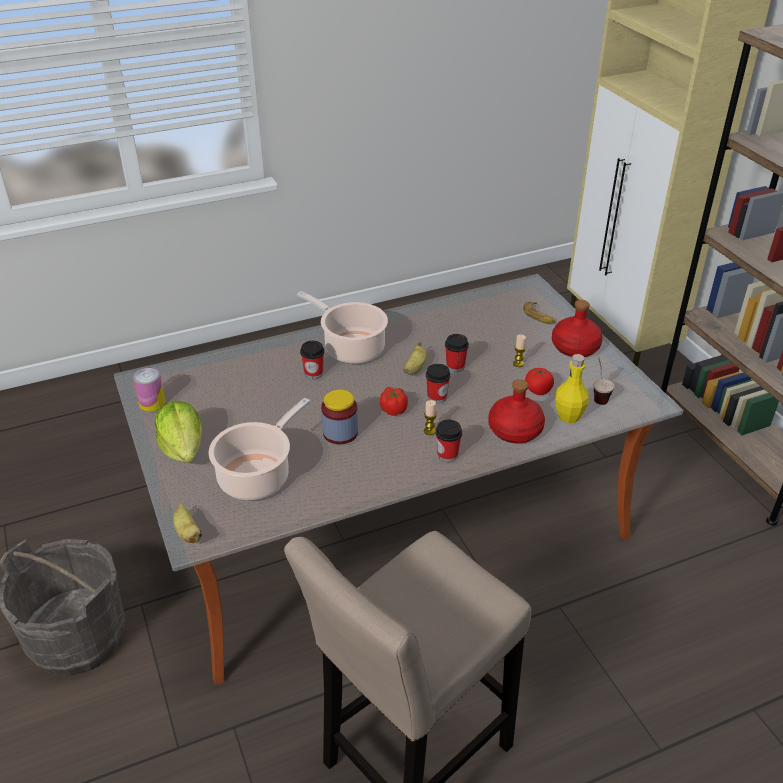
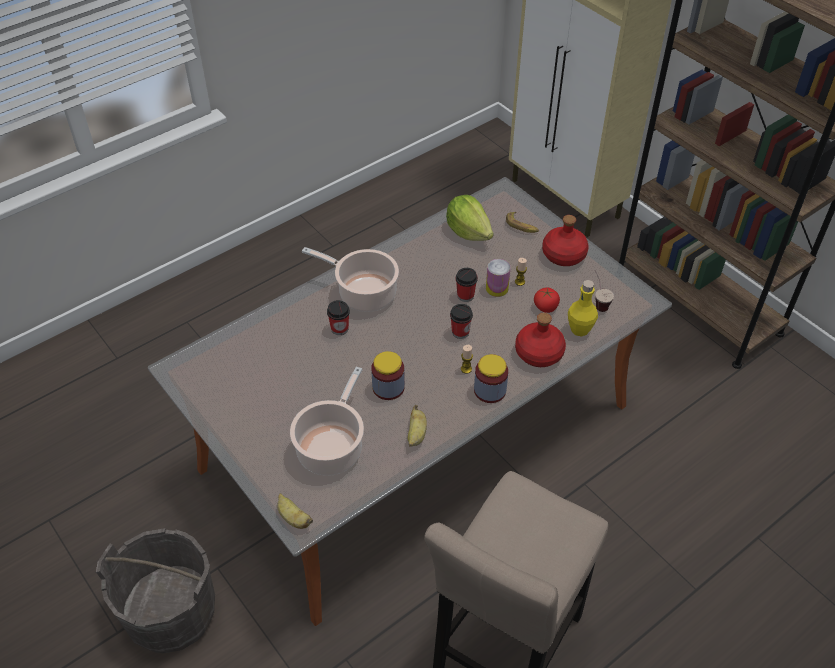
camera: 15 degrees left, 10 degrees up
can [133,368,166,412] -> can moved to [486,259,511,297]
lettuce [155,401,202,463] -> lettuce moved to [446,195,494,241]
tomato [380,387,408,416] -> none
banana [403,342,427,375] -> banana moved to [408,405,427,447]
cup [435,420,462,462] -> jar [474,354,508,403]

